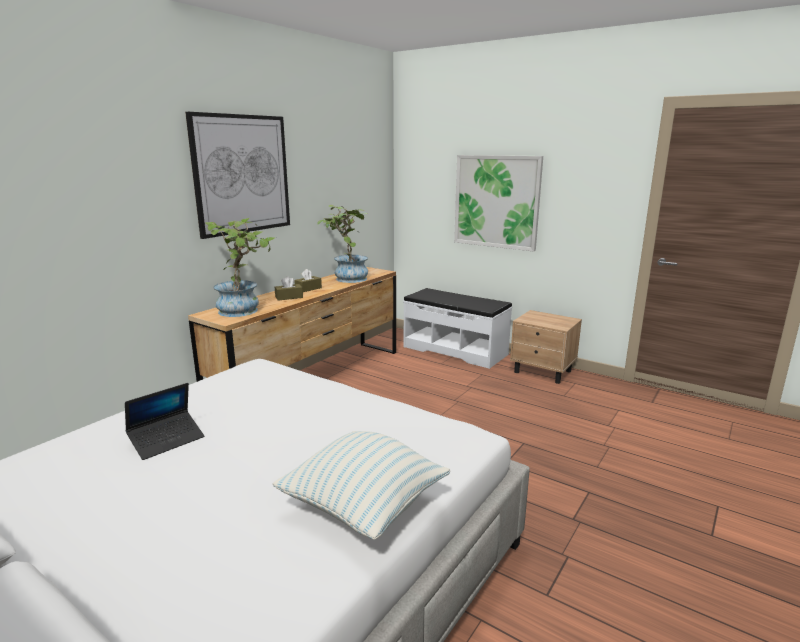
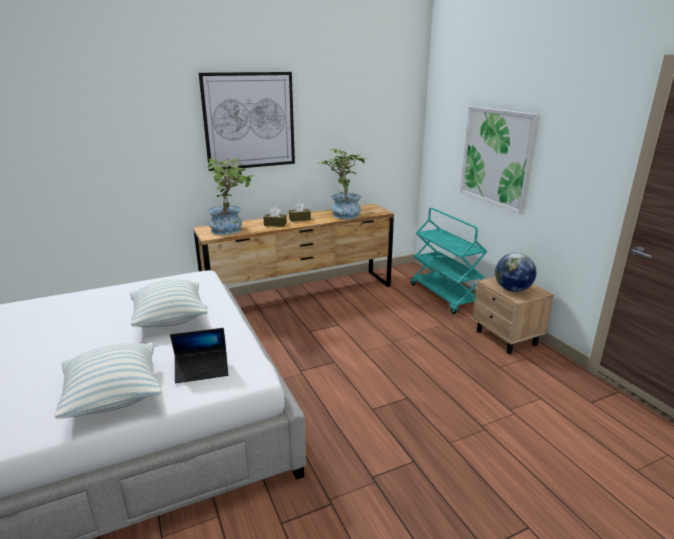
camera: 30 degrees right, 5 degrees up
laptop [125,383,204,460] -> laptop moved to [170,328,228,383]
white bench [403,288,512,369] -> turquoise cart [411,208,487,314]
none -> pillow [130,279,208,327]
none -> globe [495,253,536,292]

